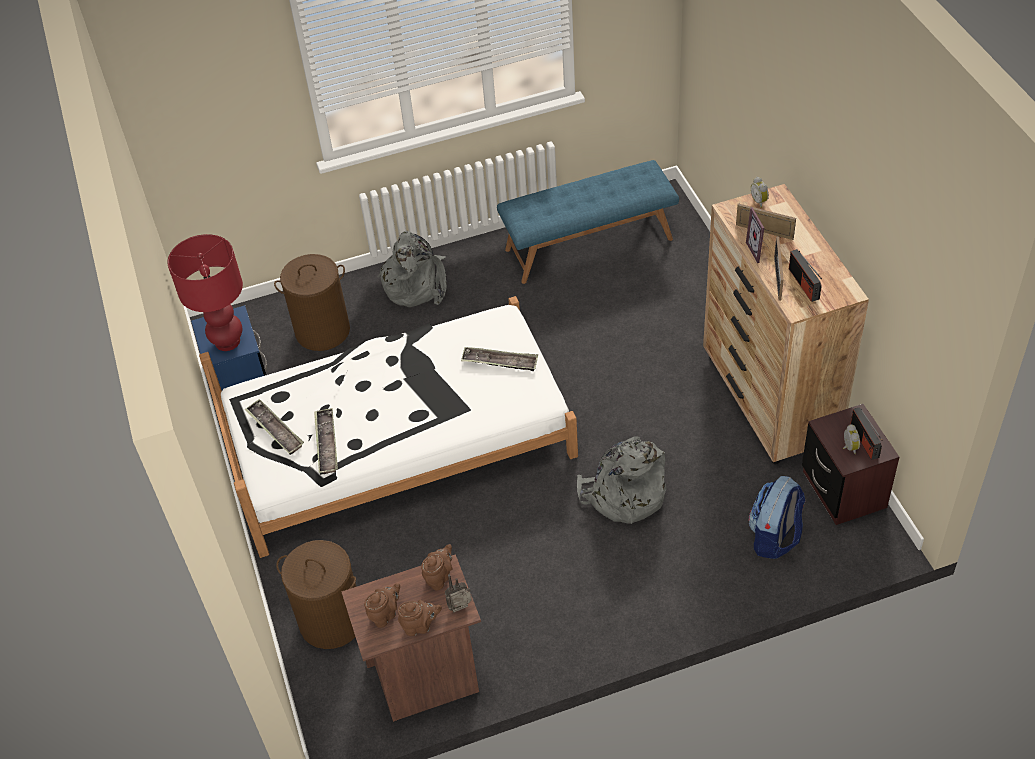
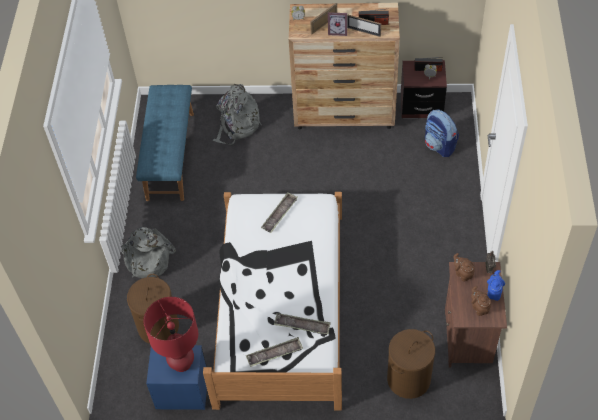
camera: 70 degrees left, 5 degrees up
brown teapot [398,600,442,636] -> blue teapot [487,270,505,301]
grey backpack [577,436,666,524] -> grey backpack moved to [213,84,261,145]

